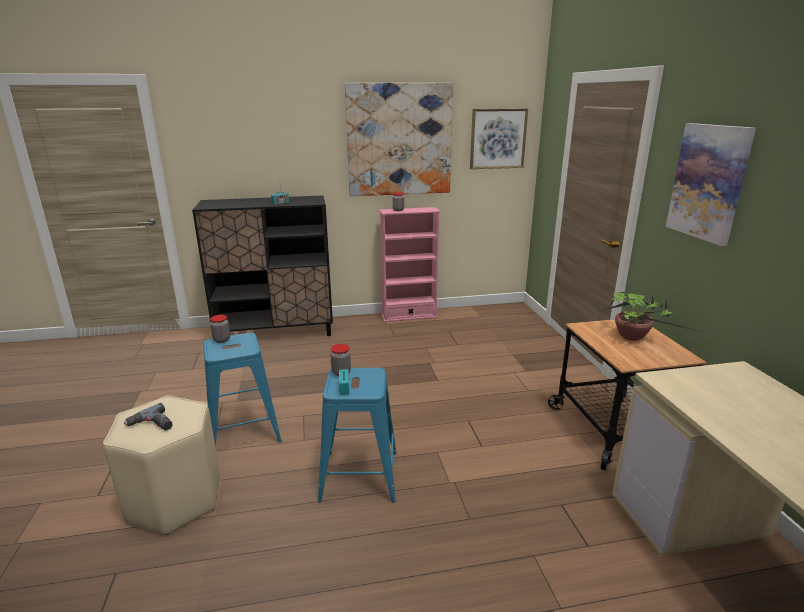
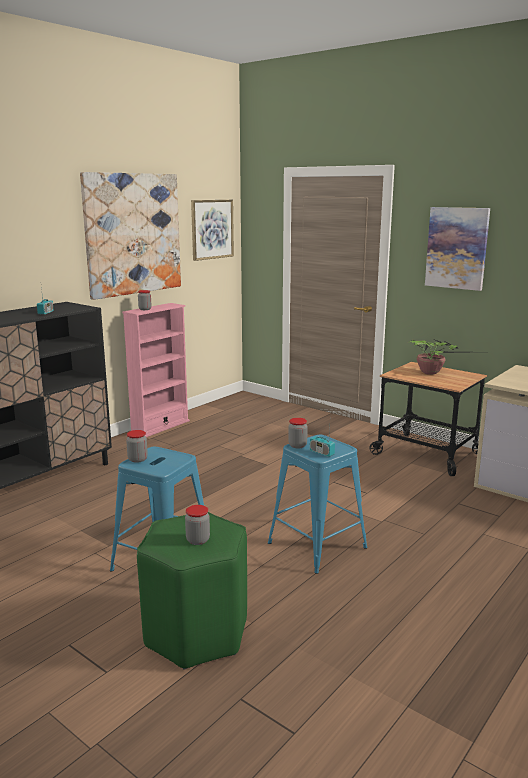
camera: 40 degrees left, 5 degrees down
beige stool [103,396,220,535] -> green stool [137,512,247,670]
power drill [124,403,173,430] -> jar [185,505,210,545]

